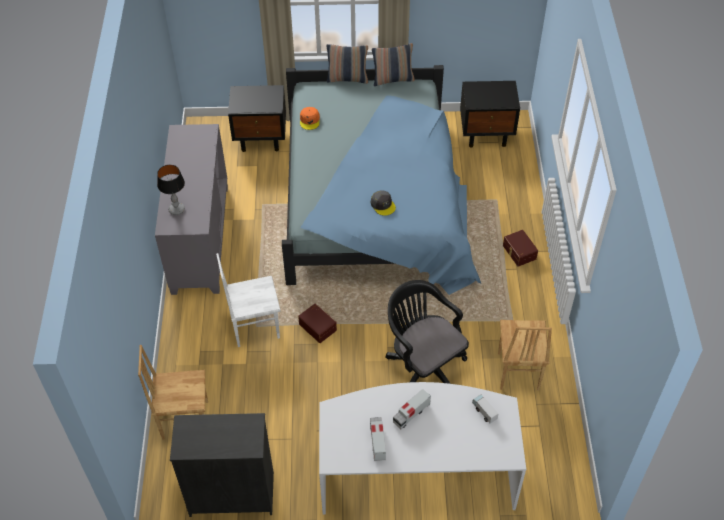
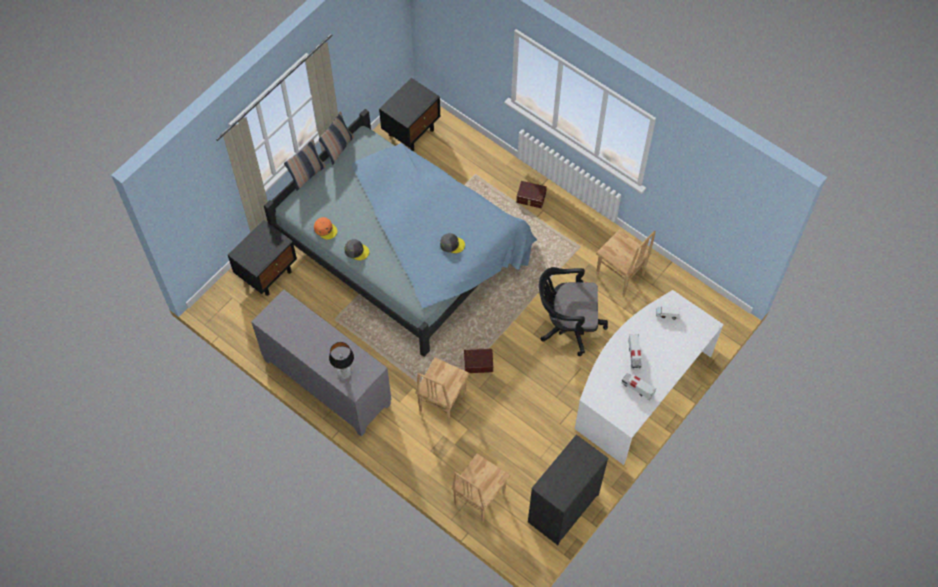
camera: 50 degrees left, 10 degrees up
white chair [216,253,281,347] -> brown chair [415,357,470,424]
none -> grey cap [345,239,369,261]

